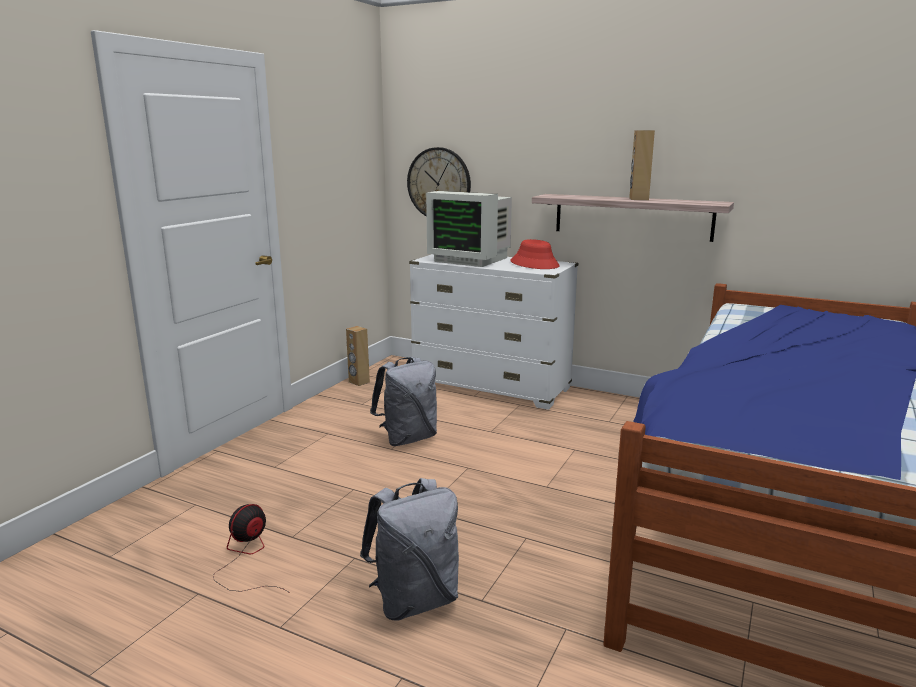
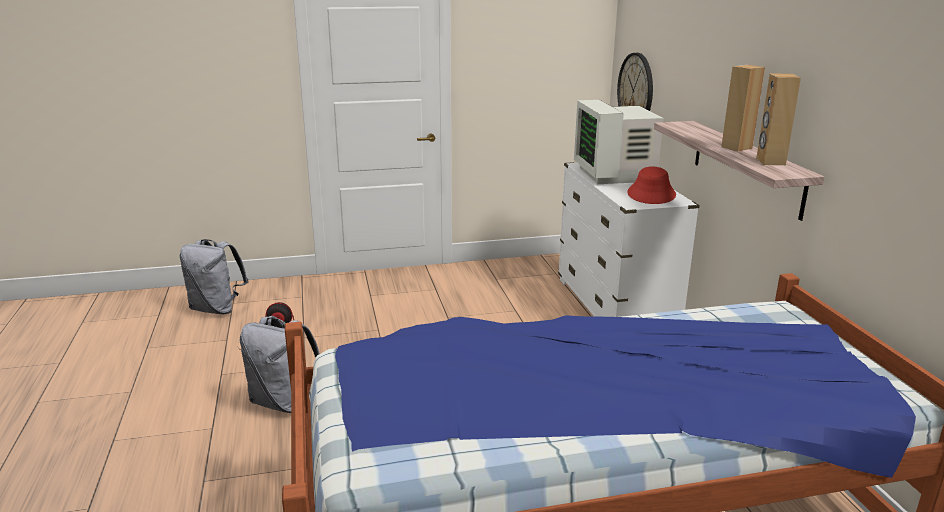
camera: 50 degrees right, 5 degrees up
brown speaker [346,326,370,386] -> brown speaker moved to [756,73,801,165]
grey backpack [370,357,437,446] -> grey backpack moved to [180,239,248,314]

